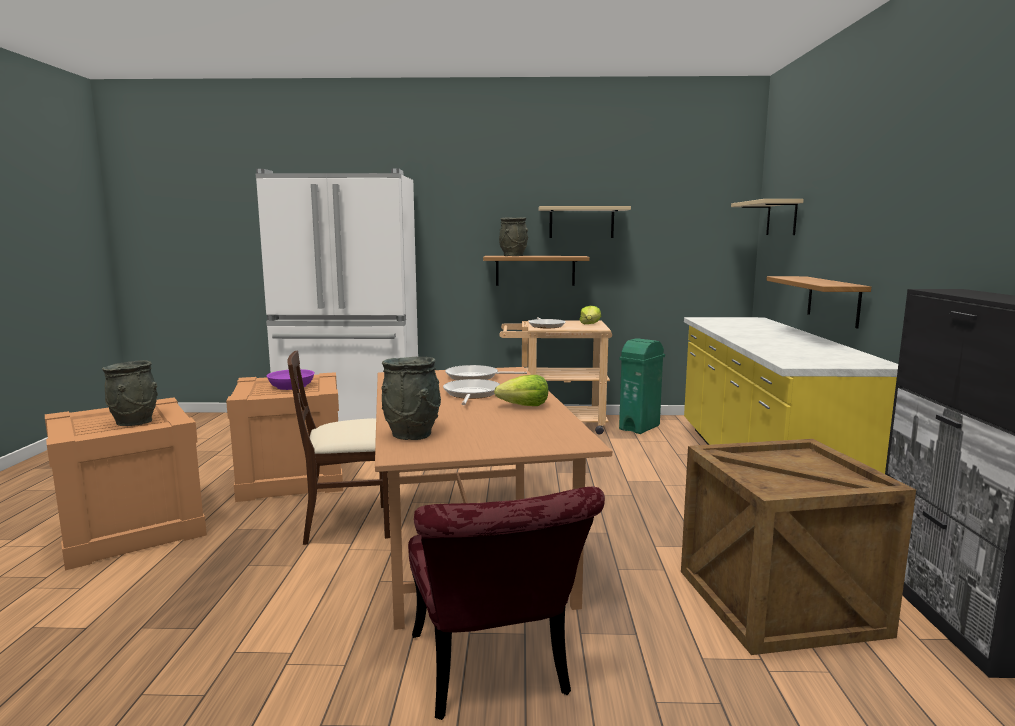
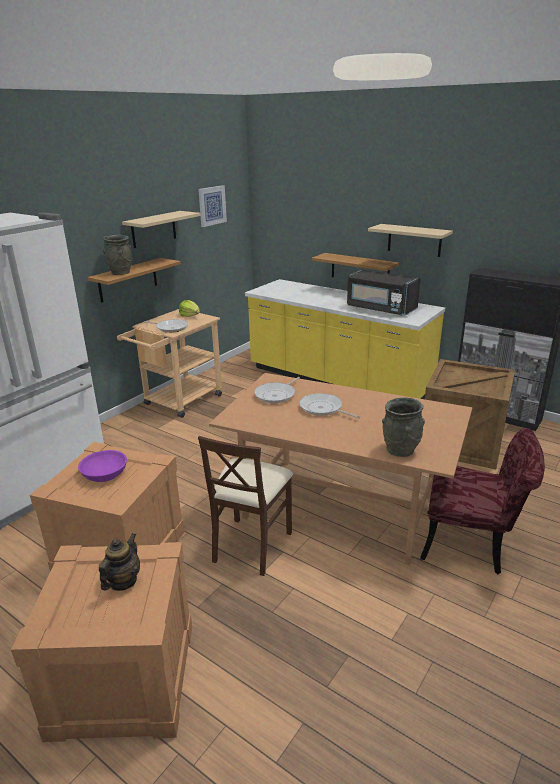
camera: 55 degrees left, 15 degrees up
grey vase [102,360,158,426] -> teapot [99,533,140,591]
lettuce [494,375,548,406] -> none
green trash can [619,338,665,434] -> none
beige shelf [731,199,804,235] -> beige shelf moved to [368,224,453,257]
none -> picture [198,185,227,227]
none -> black microwave [347,269,421,316]

